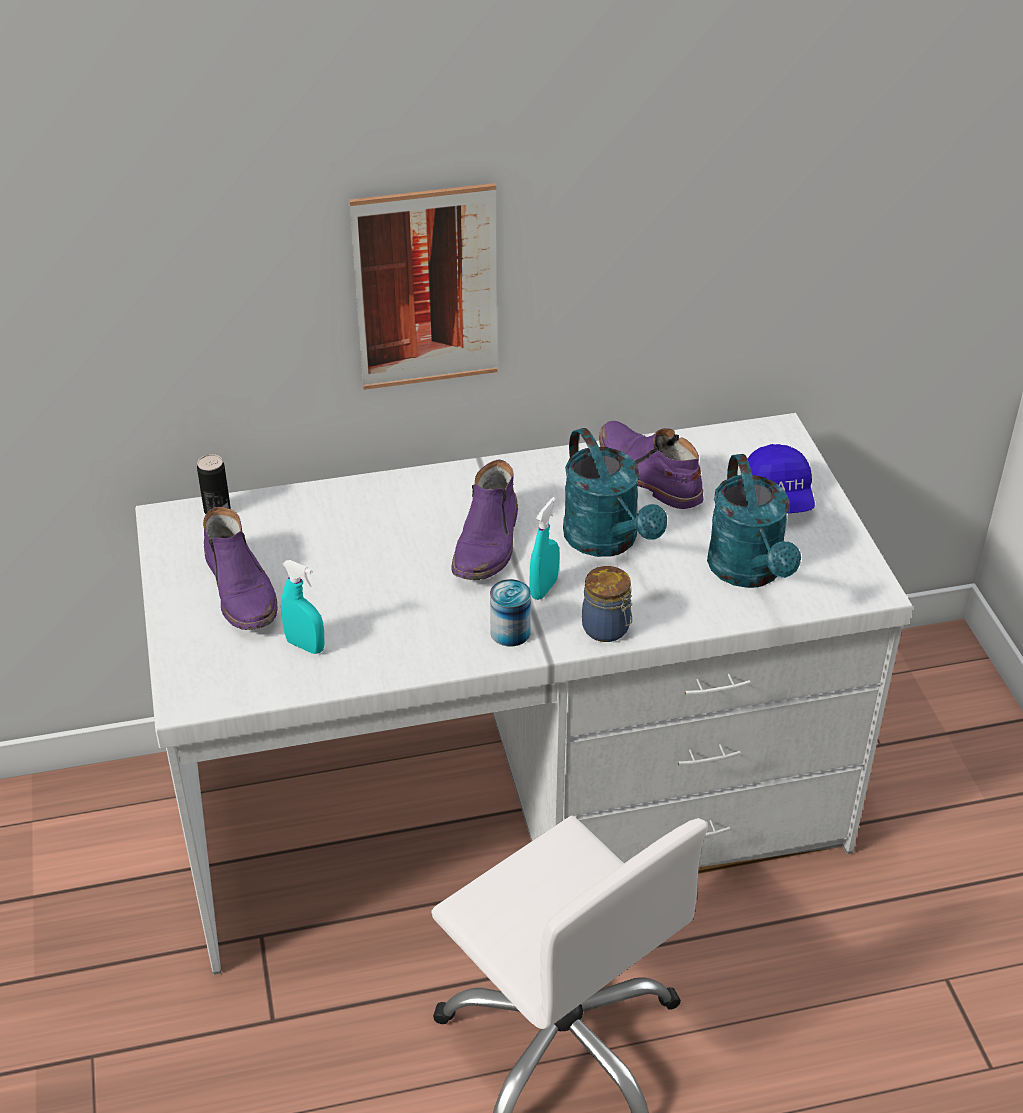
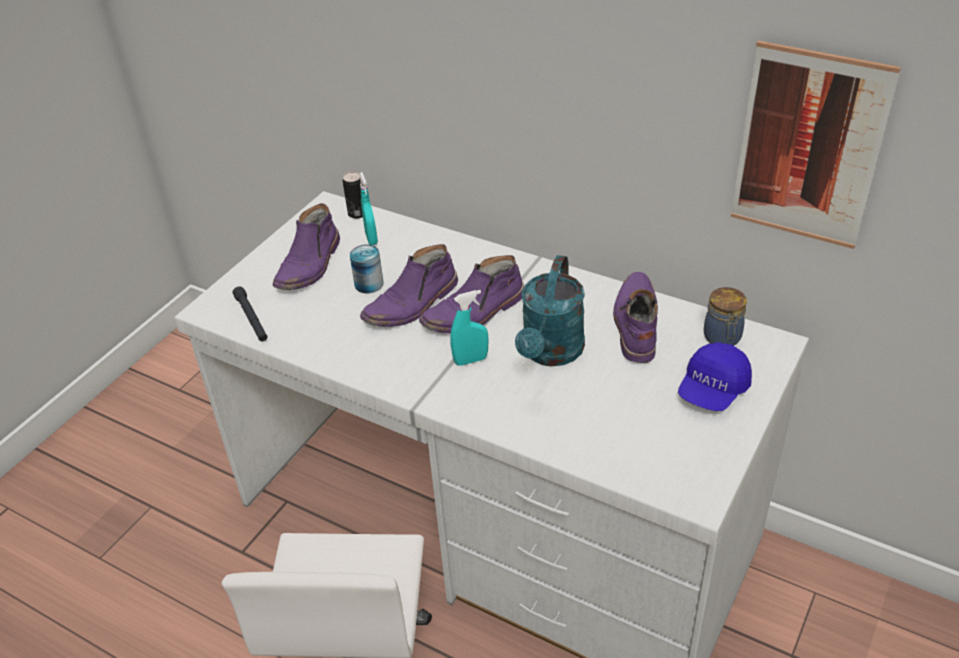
camera: 45 degrees right, 0 degrees up
turquoise spray bottle [281,560,324,654] -> turquoise spray bottle moved to [359,172,378,245]
picture [349,183,498,390] -> picture moved to [731,40,901,249]
can [490,579,531,646] -> can moved to [350,245,384,294]
jar [582,566,632,642] -> jar moved to [704,287,747,346]
turquoise watering can [707,454,801,588] -> none
none -> black flashlight [233,286,268,341]
none -> purple boot [360,244,458,327]

